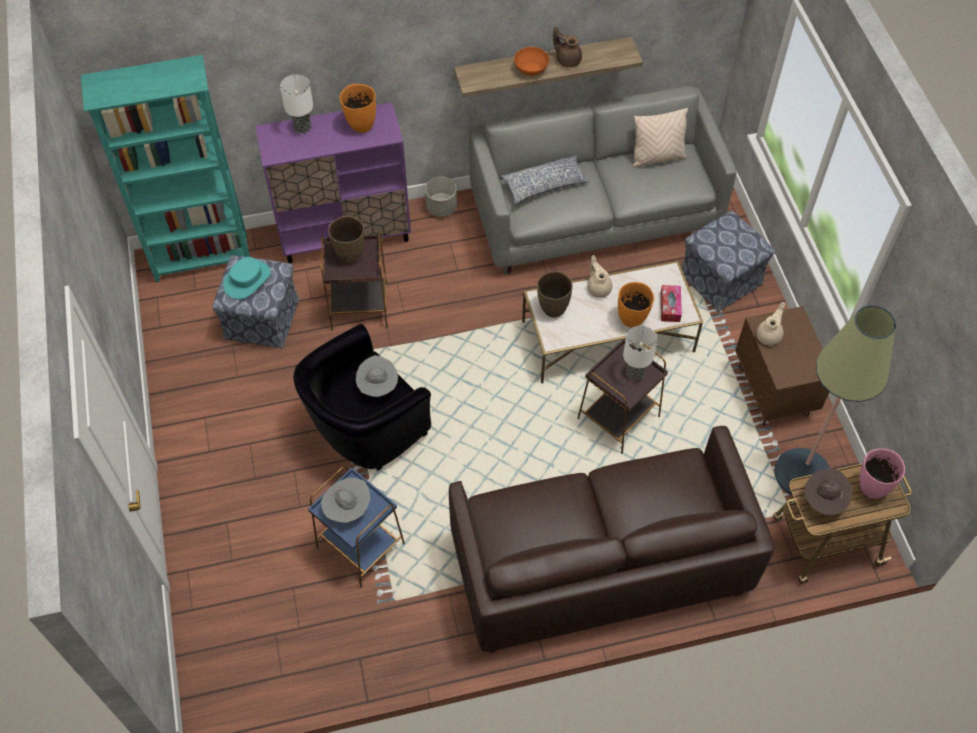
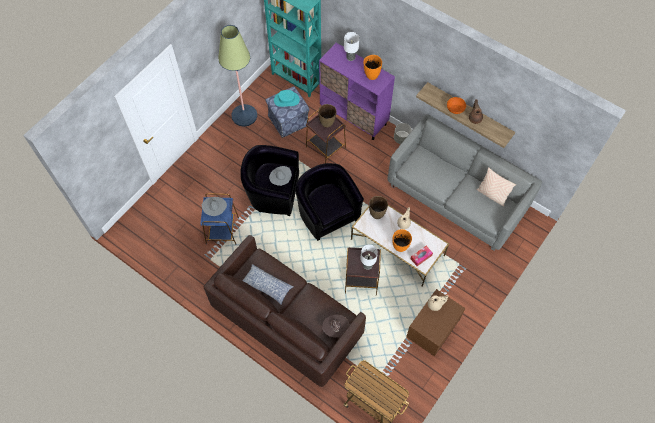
camera: 50 degrees right, 5 degrees up
pillow [500,156,589,204] -> pillow moved to [242,264,294,304]
ottoman [681,211,775,312] -> none
floor lamp [775,305,896,496] -> floor lamp moved to [218,25,257,127]
brown hat [804,469,852,515] -> brown hat moved to [322,315,349,337]
pink vase [859,448,905,498] -> none
none -> black armchair [295,163,364,241]

